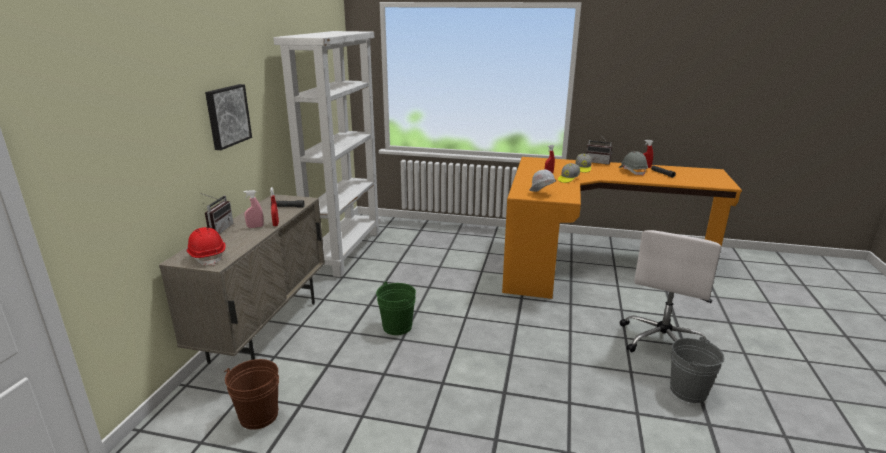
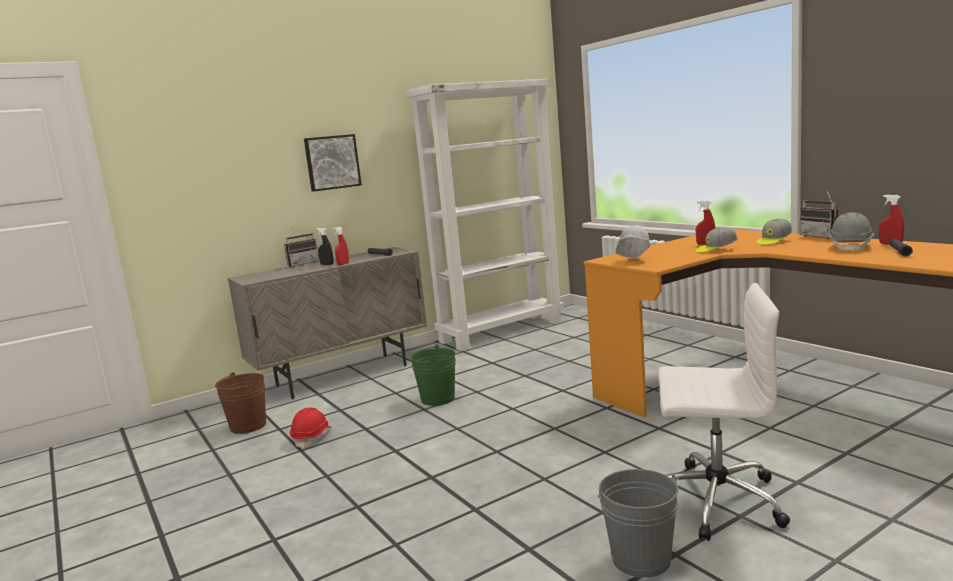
camera: 45 degrees right, 10 degrees down
red hard hat [186,227,226,266] -> red hard hat moved to [290,407,331,449]
pink spray bottle [243,190,264,228] -> black spray bottle [316,228,333,265]
white office chair [620,230,721,352] -> white office chair turned 150 degrees counterclockwise [658,283,790,541]

